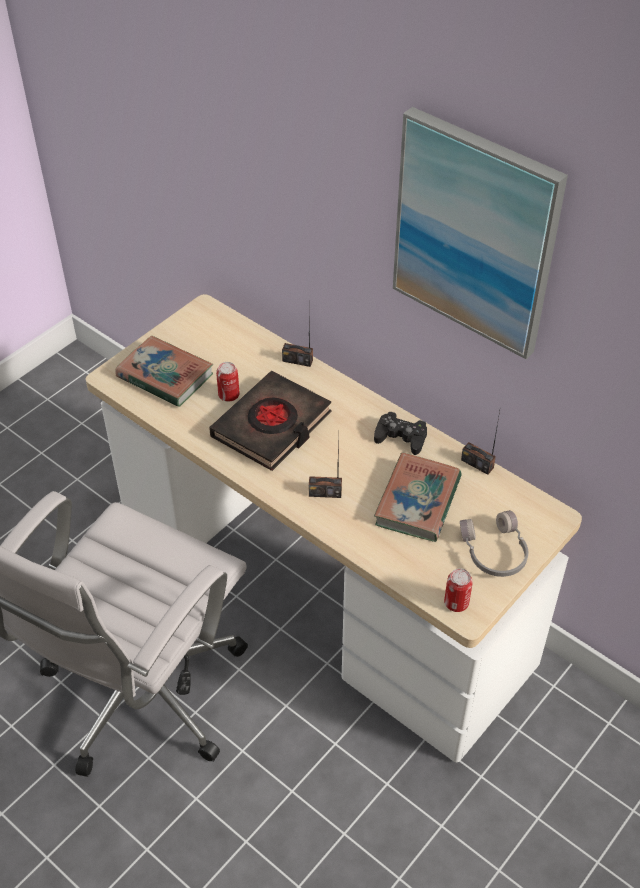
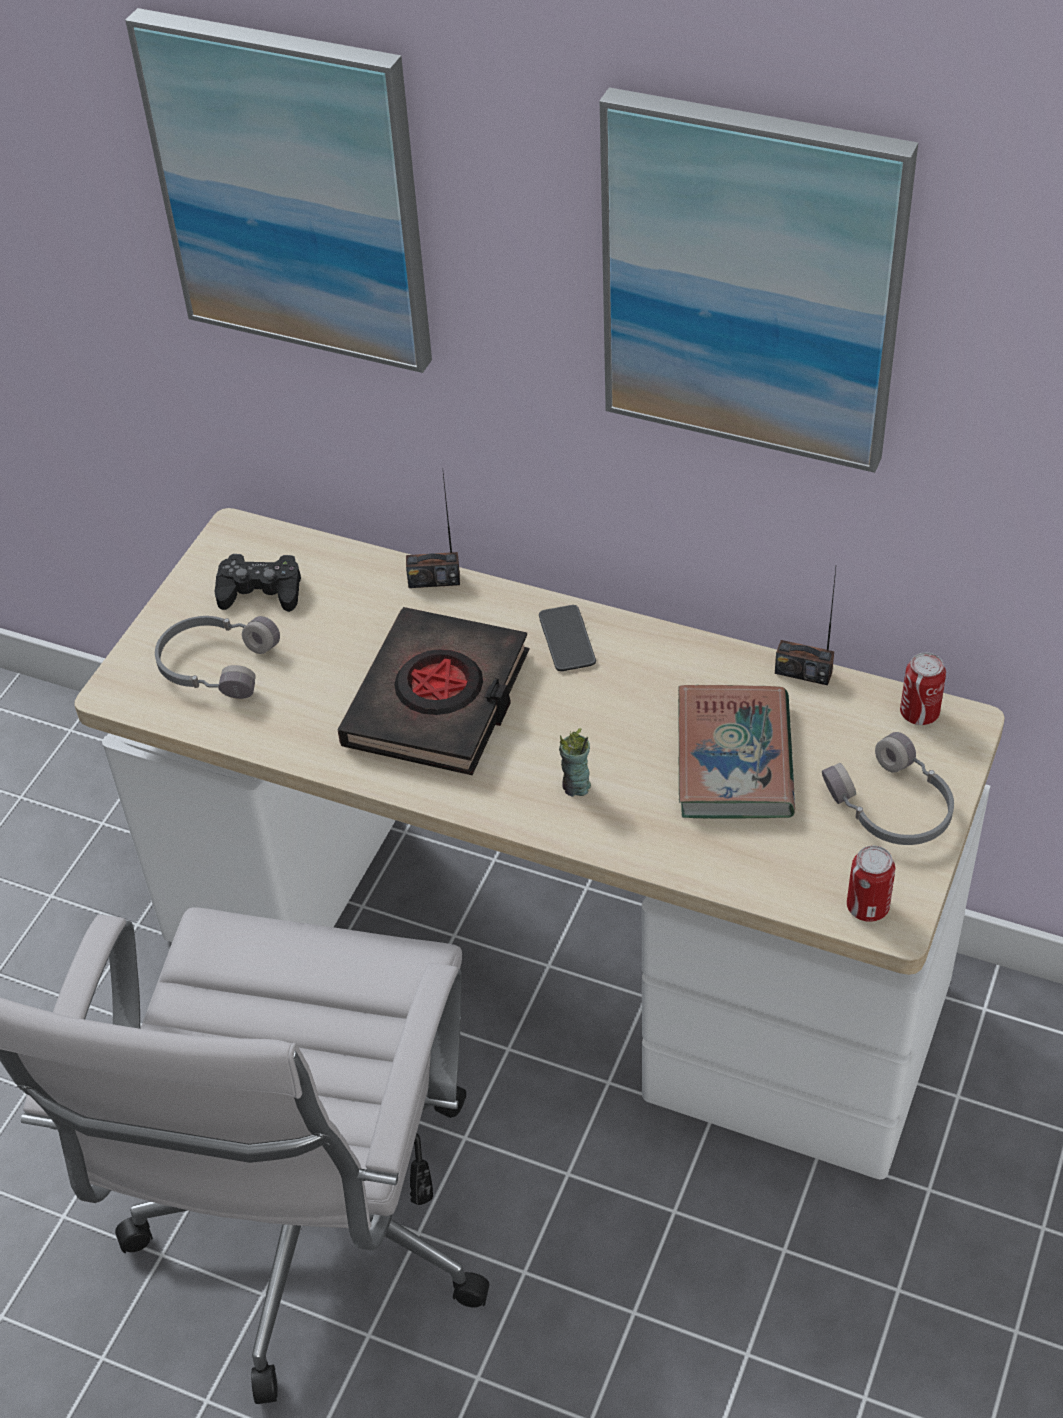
camera: 15 degrees left, 0 degrees up
book [115,336,213,407] -> grey headphones [155,616,280,699]
can [216,362,240,402] -> can moved to [900,652,946,725]
radio [309,435,342,498] -> cup [559,728,591,797]
black game controller [374,412,427,455] -> black game controller moved to [214,554,301,612]
none -> picture [125,8,432,373]
none -> phone [539,605,596,671]

